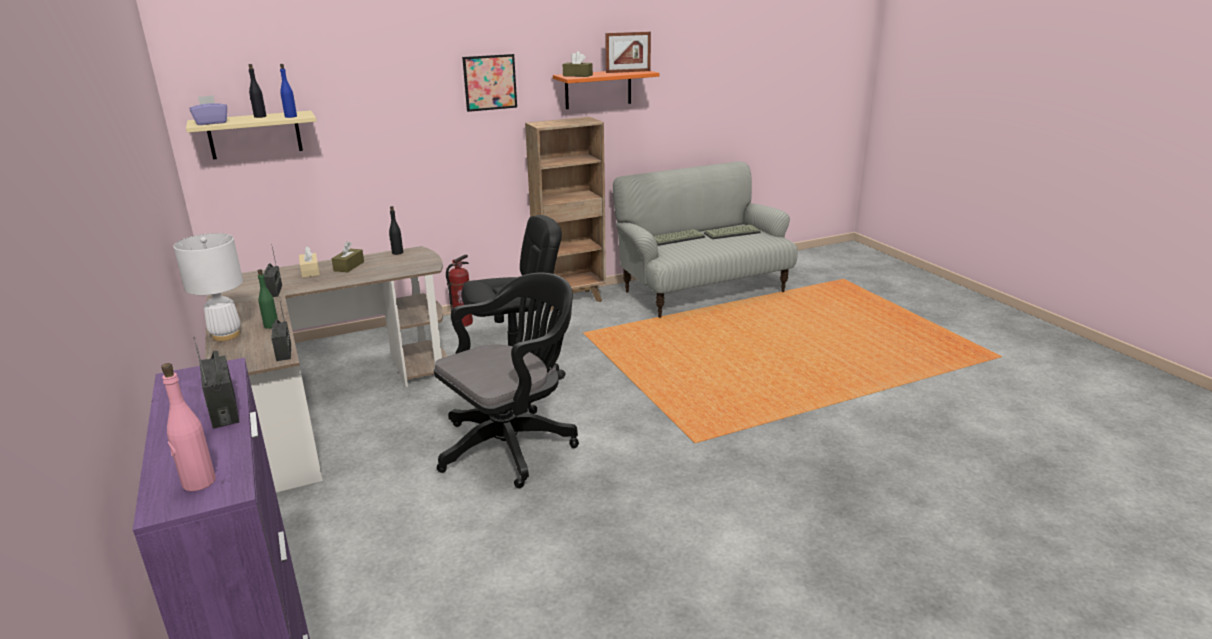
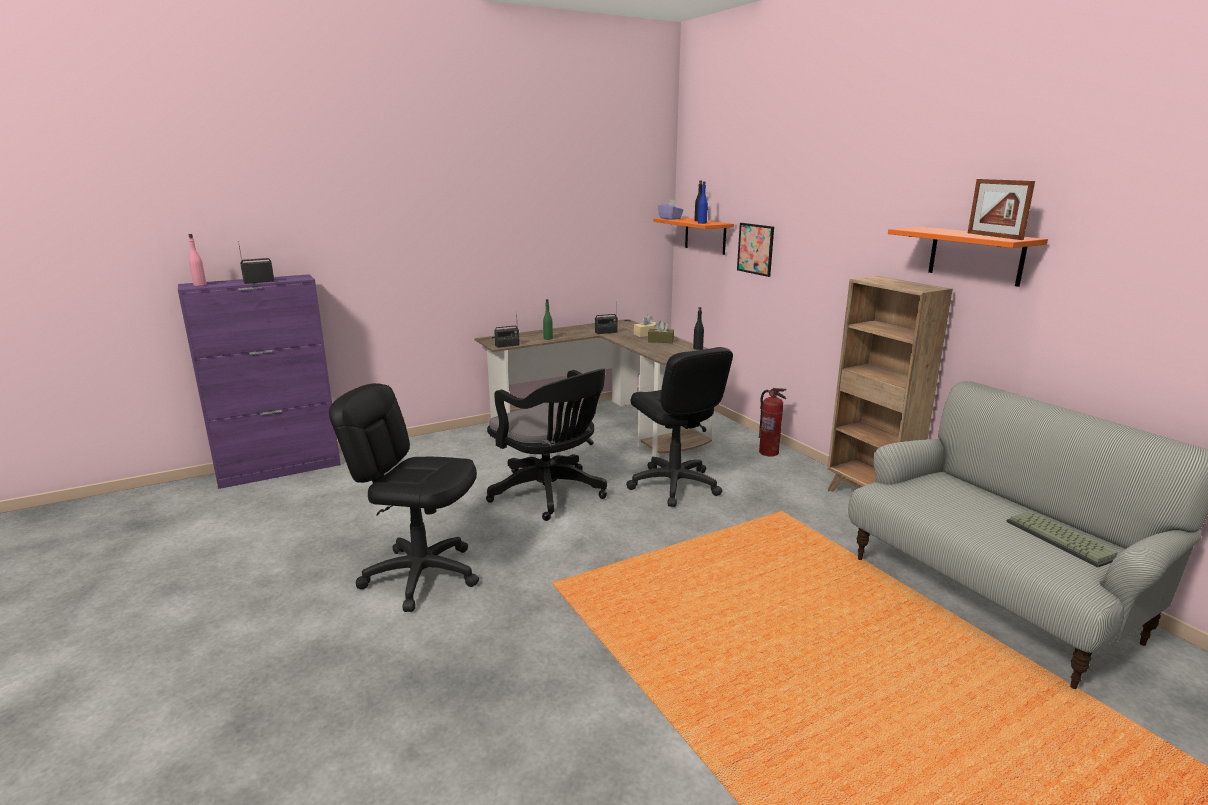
camera: 85 degrees right, 5 degrees down
white table lamp [173,233,243,341] -> none
beige shelf [186,111,317,159] -> orange shelf [653,217,734,255]
picture [462,54,517,112] -> picture moved to [737,223,774,277]
brown tissue box [563,51,593,77] -> none
keyboard [654,229,705,246] -> none
none -> black office chair [329,383,479,612]

